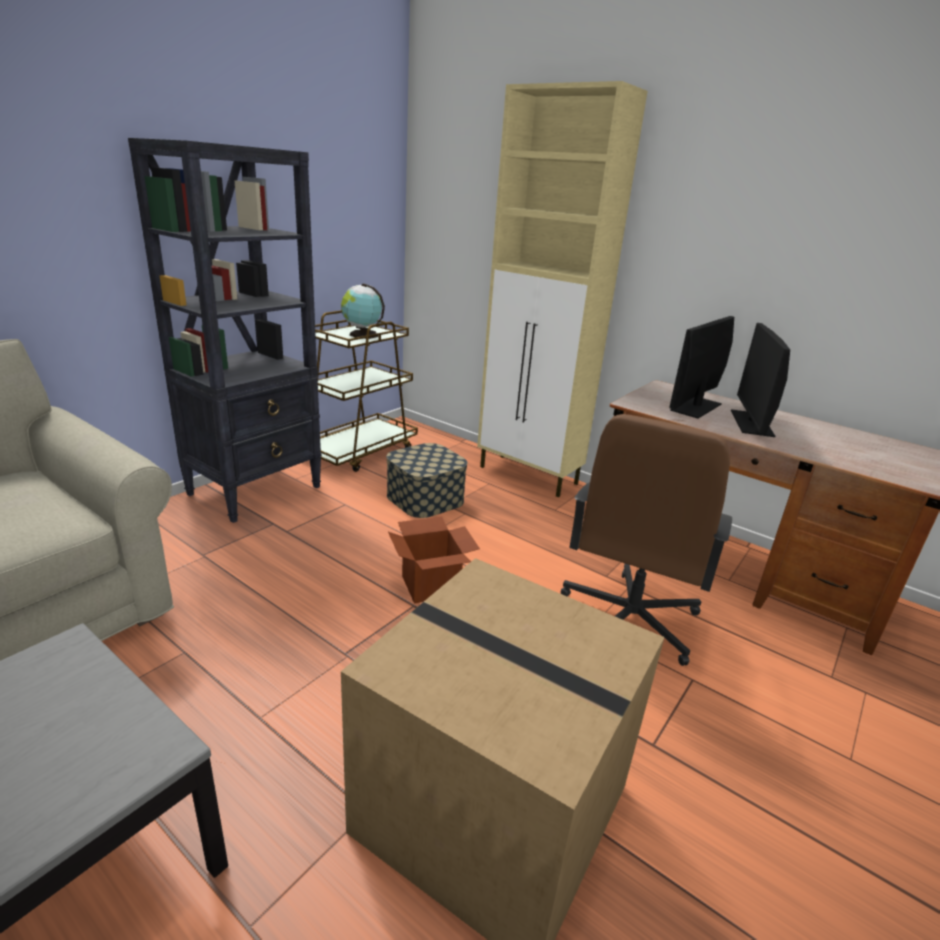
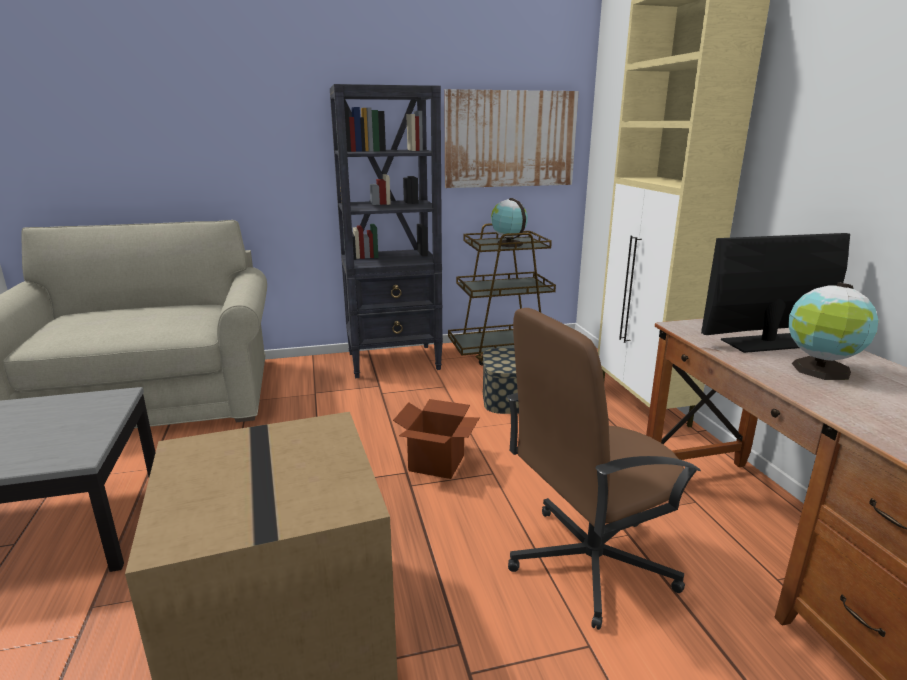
camera: 40 degrees right, 5 degrees down
monitor [731,323,790,437] -> globe [788,283,878,380]
none -> picture [444,89,579,188]

